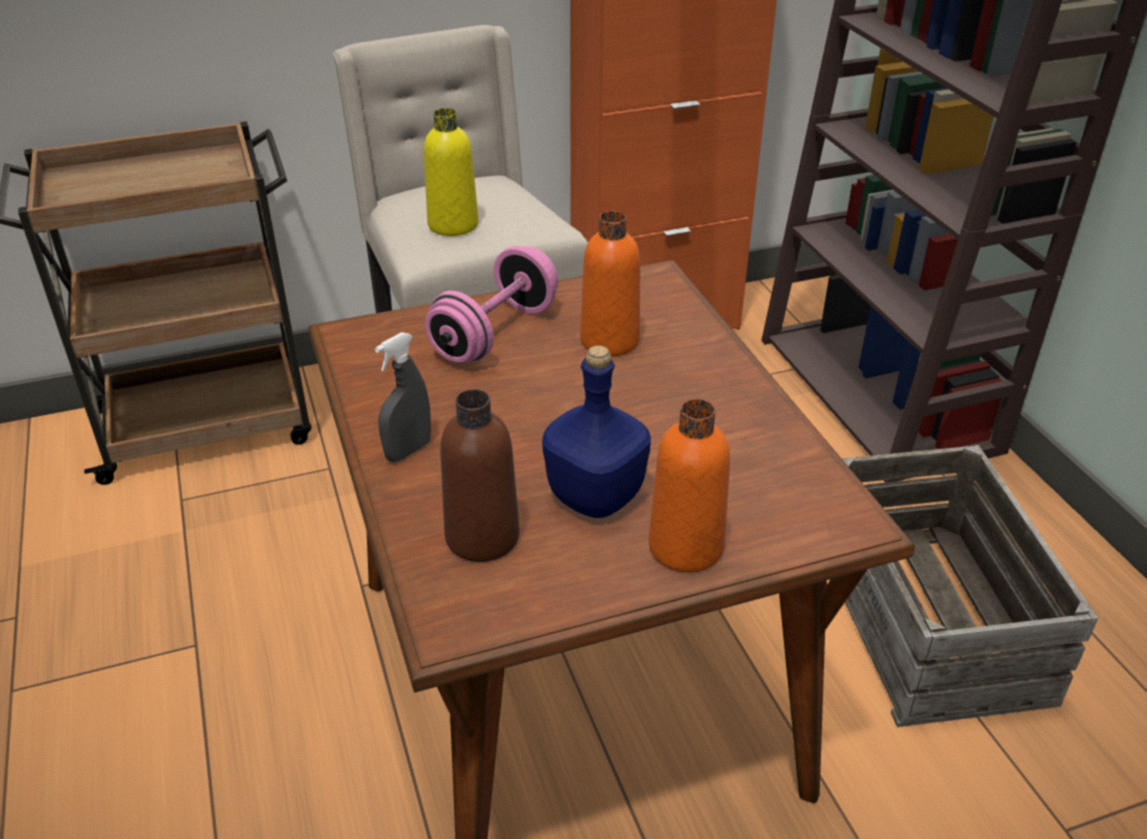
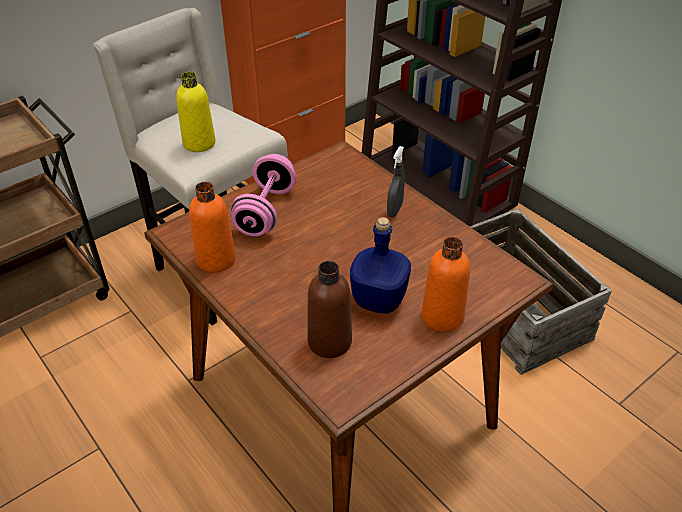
camera: 20 degrees left, 5 degrees up
grey spray bottle [375,332,431,462] -> grey spray bottle moved to [387,146,405,217]
orange bottle [580,211,640,356] -> orange bottle moved to [189,182,236,273]

